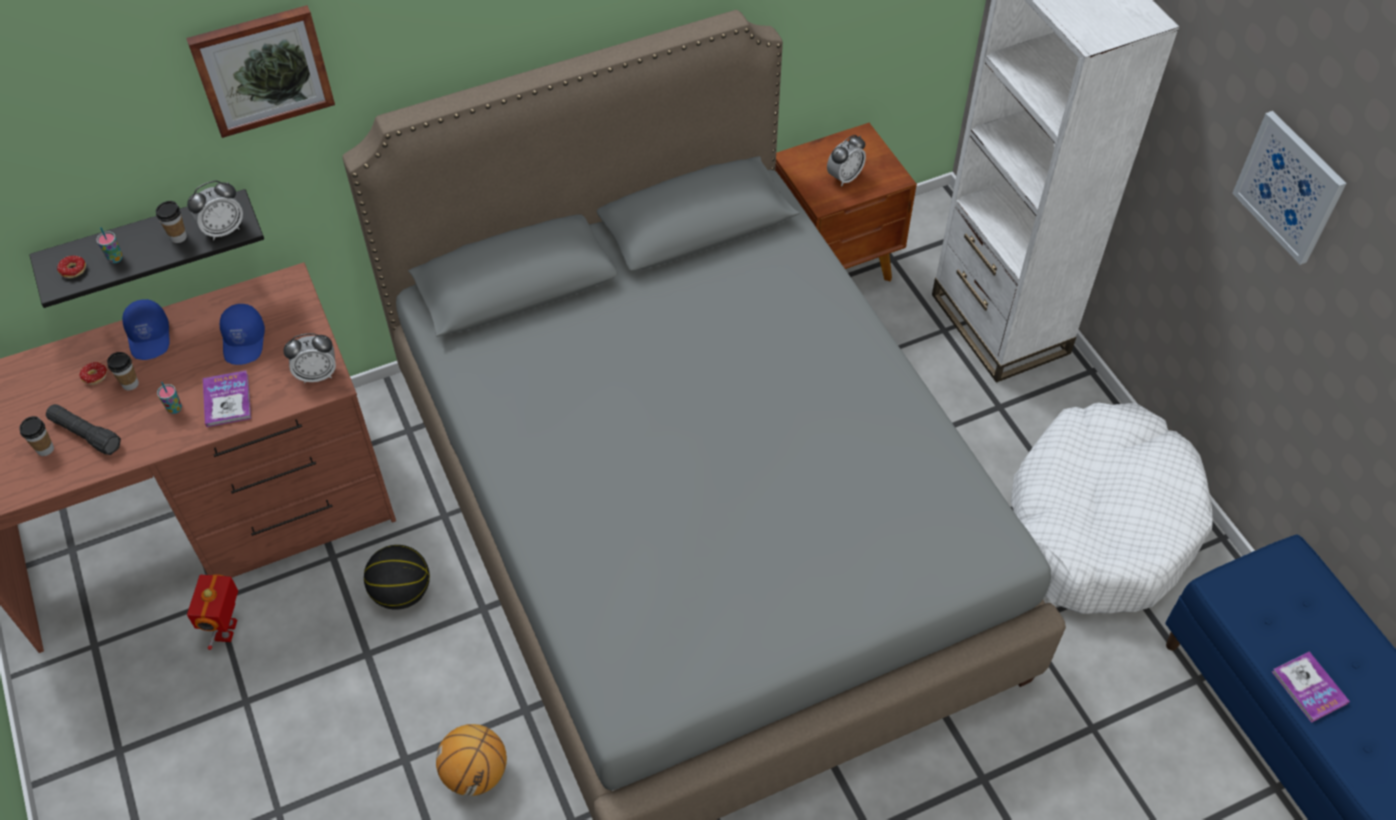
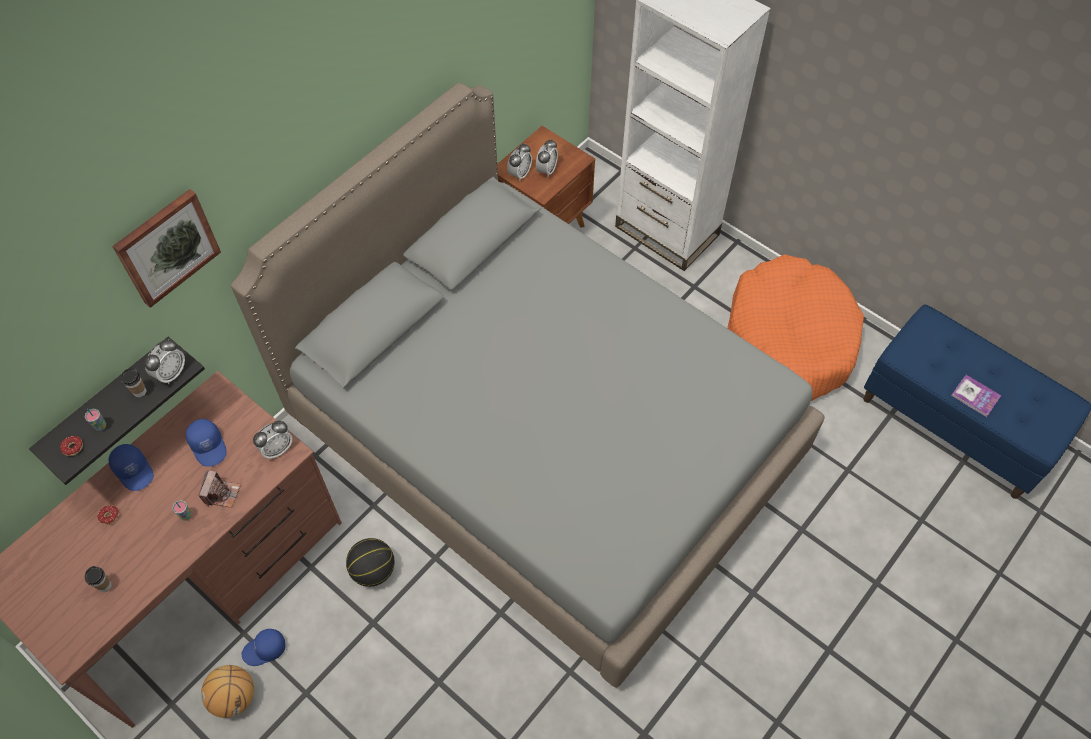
camera: 25 degrees left, 5 degrees up
black flashlight [46,404,121,455] -> none
cup [107,352,139,390] -> none
toy robot [187,574,238,650] -> blue cap [241,629,286,666]
book [203,370,251,427] -> camera [198,470,241,508]
basketball [436,724,507,796] -> basketball moved to [201,665,254,718]
white dog bed [1011,402,1213,614] -> orange dog bed [727,254,864,401]
picture [1232,111,1346,265] -> none
none -> alarm clock [507,143,532,181]

